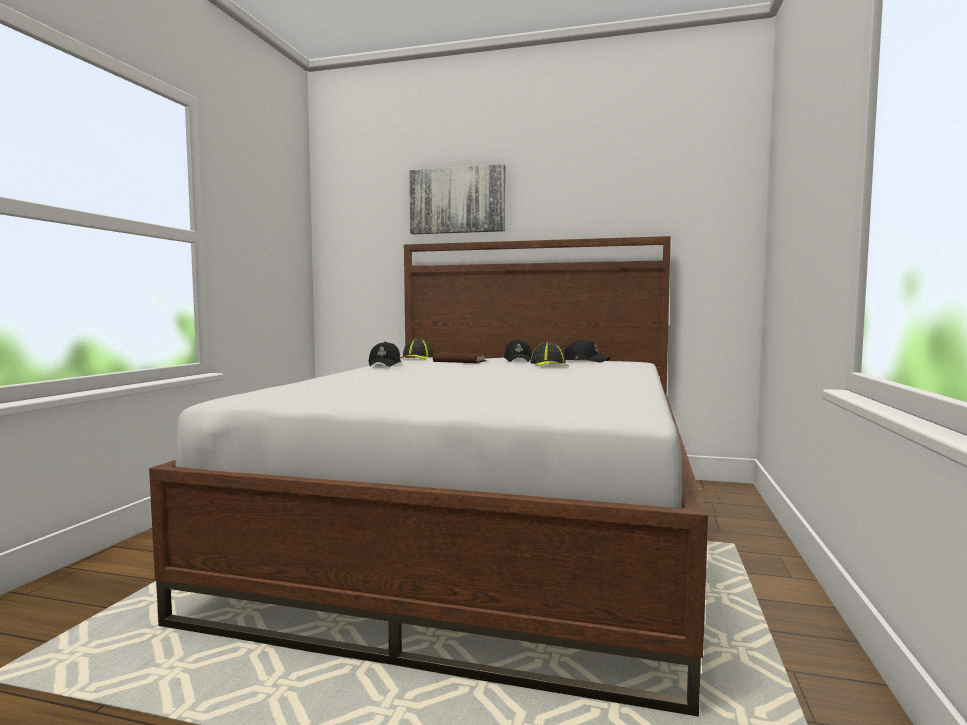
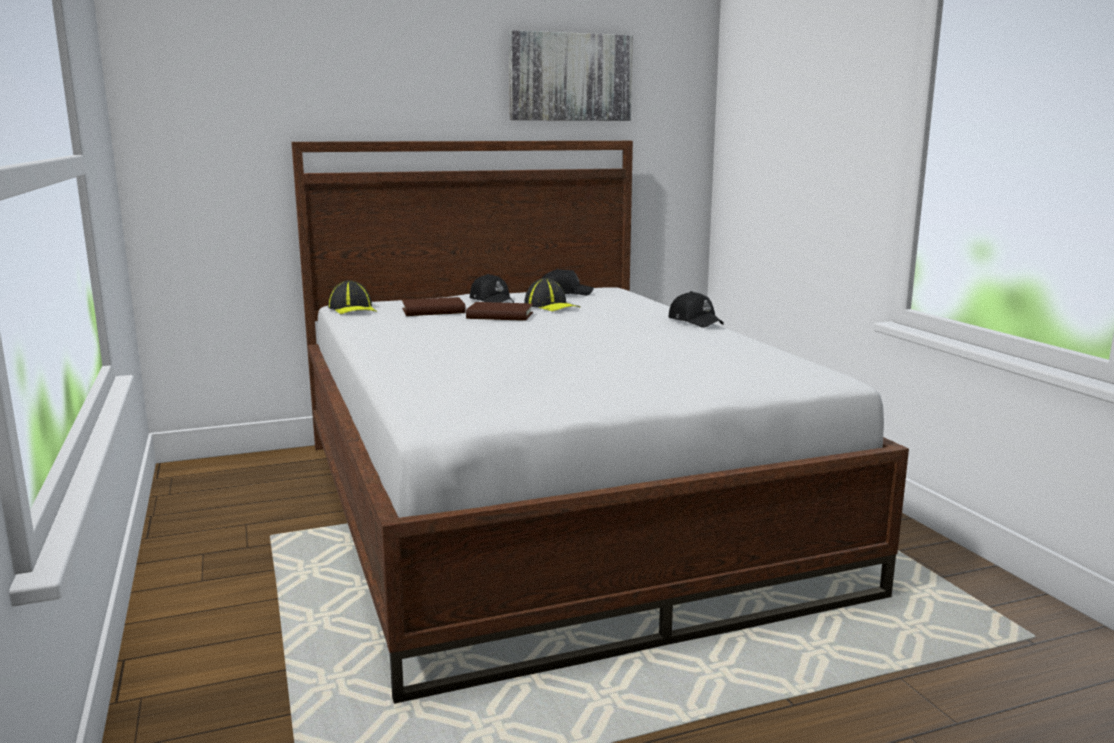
camera: 35 degrees left, 10 degrees up
black cap [369,342,401,367] -> black cap moved to [669,291,724,328]
picture [409,164,505,234] -> picture moved to [509,30,633,121]
none -> brown book [466,302,533,321]

